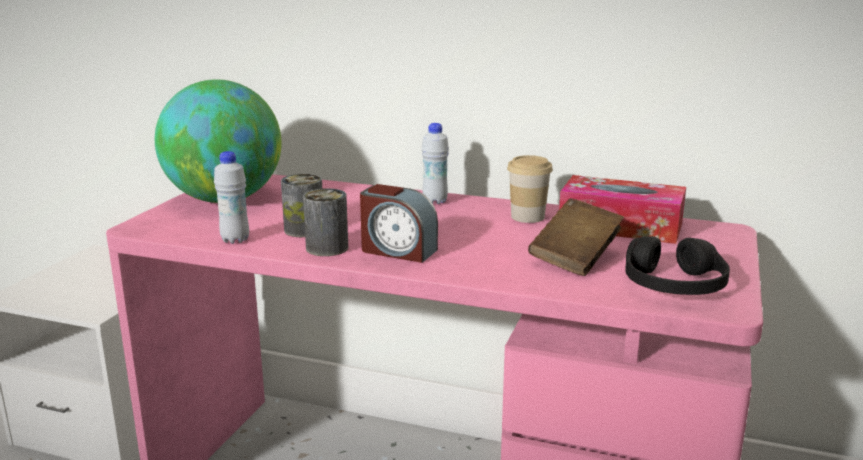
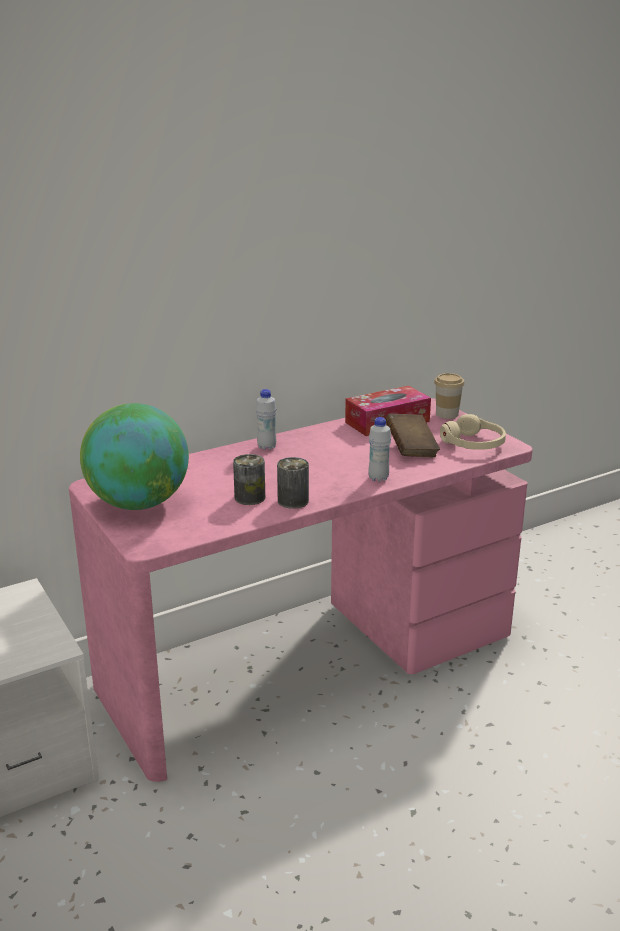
camera: 50 degrees left, 5 degrees up
white bottle [214,151,249,244] -> white bottle moved to [368,417,391,482]
alarm clock [360,184,438,263] -> none
cup [507,155,553,223] -> cup moved to [434,373,465,419]
black headphones [625,236,730,295] -> beige headphones [440,414,506,450]

